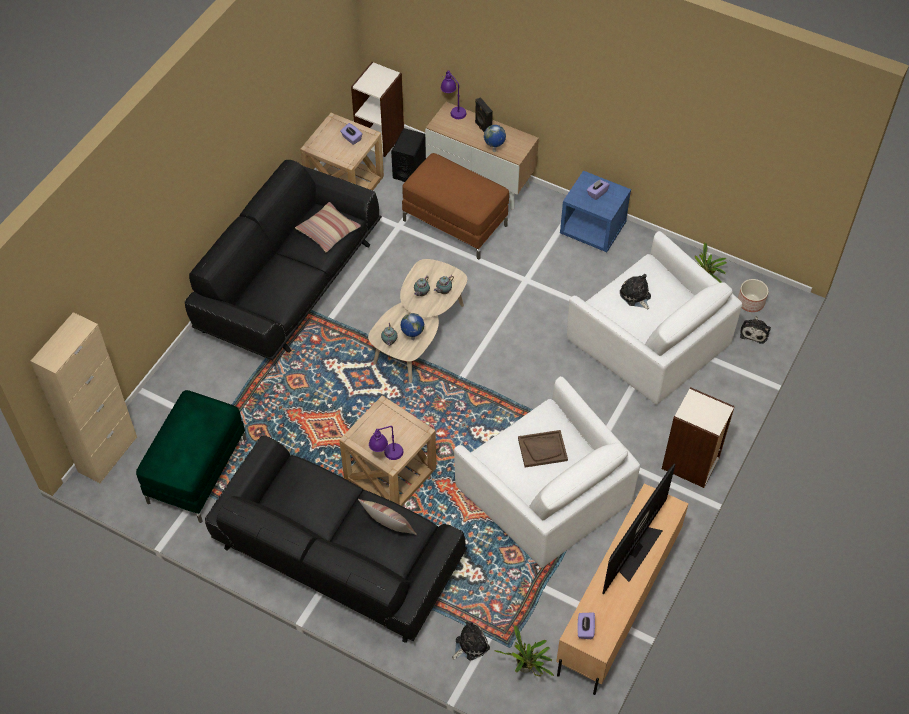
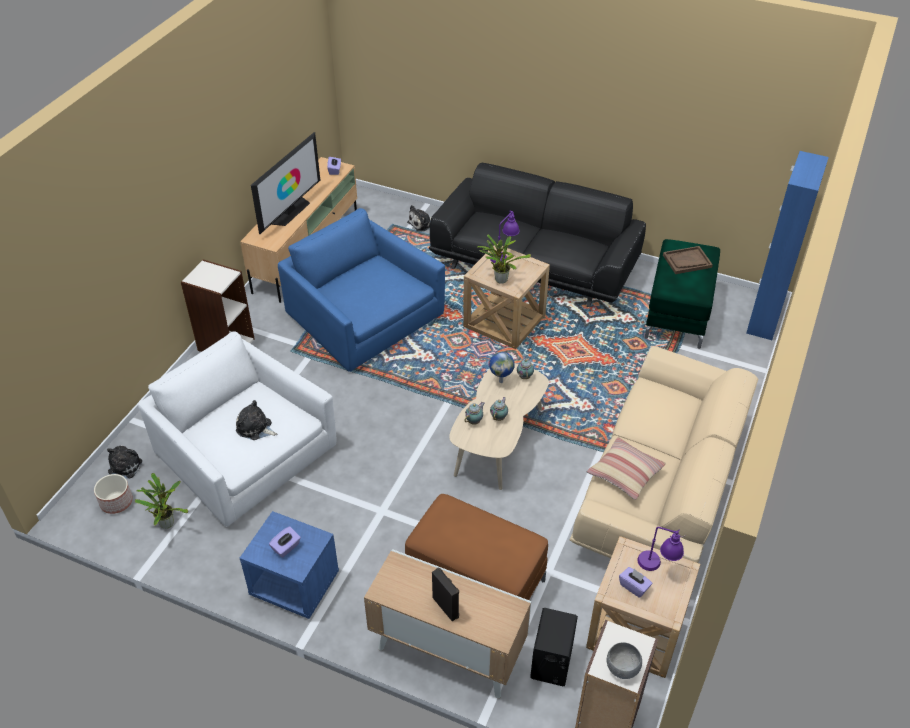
camera: 175 degrees right, 10 degrees down
beige cabinet [30,312,137,484] -> blue cabinet [746,151,829,340]
black sofa [185,160,382,361] -> beige sofa [570,346,758,563]
pillow [358,499,417,535] -> none
purple table lamp [441,70,467,119] -> purple table lamp moved to [637,527,685,571]
white armchair [454,376,640,567] -> blue armchair [278,208,445,372]
globe [484,125,506,152] -> none
potted plant [494,625,554,676] -> potted plant moved to [477,234,531,284]
brown tray [518,430,568,468] -> brown tray moved to [663,246,713,274]
plush toy [620,274,651,310] -> plush toy turned 150 degrees clockwise [236,400,277,440]
none -> grey bowl [607,642,642,679]

